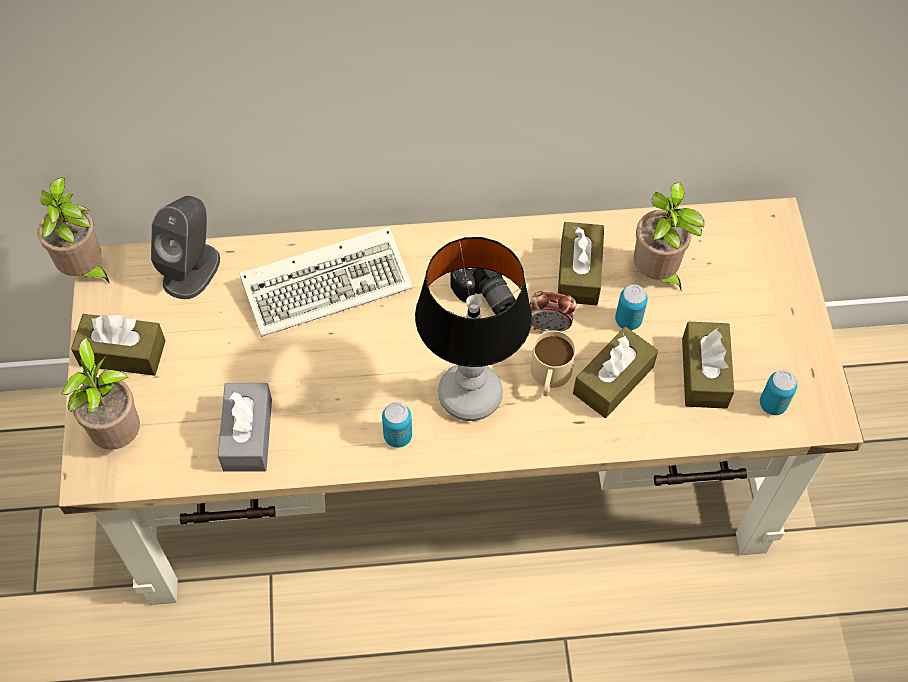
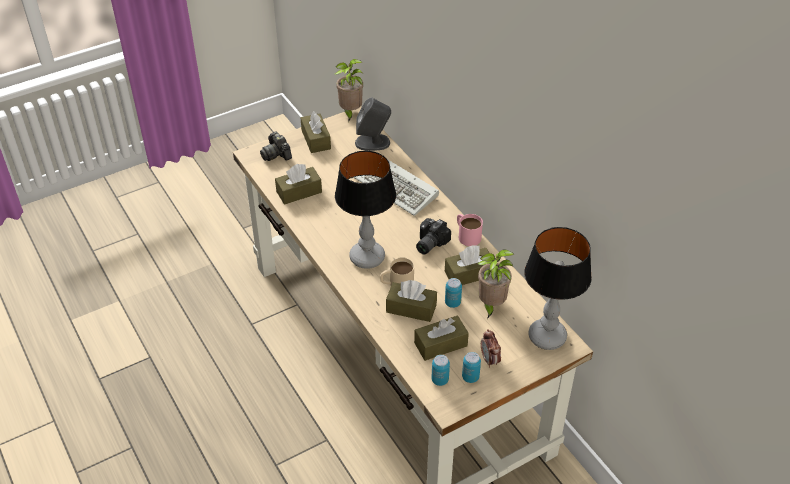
camera: 65 degrees right, 15 degrees down
potted plant [62,338,140,450] -> camera [260,132,292,161]
grey tissue box [218,383,272,471] -> brown tissue box [275,164,322,205]
can [382,402,412,448] -> can moved to [462,352,481,383]
alarm clock [530,291,576,332] -> alarm clock moved to [481,329,501,368]
none -> pink mug [457,214,483,246]
none -> table lamp [524,227,592,350]

